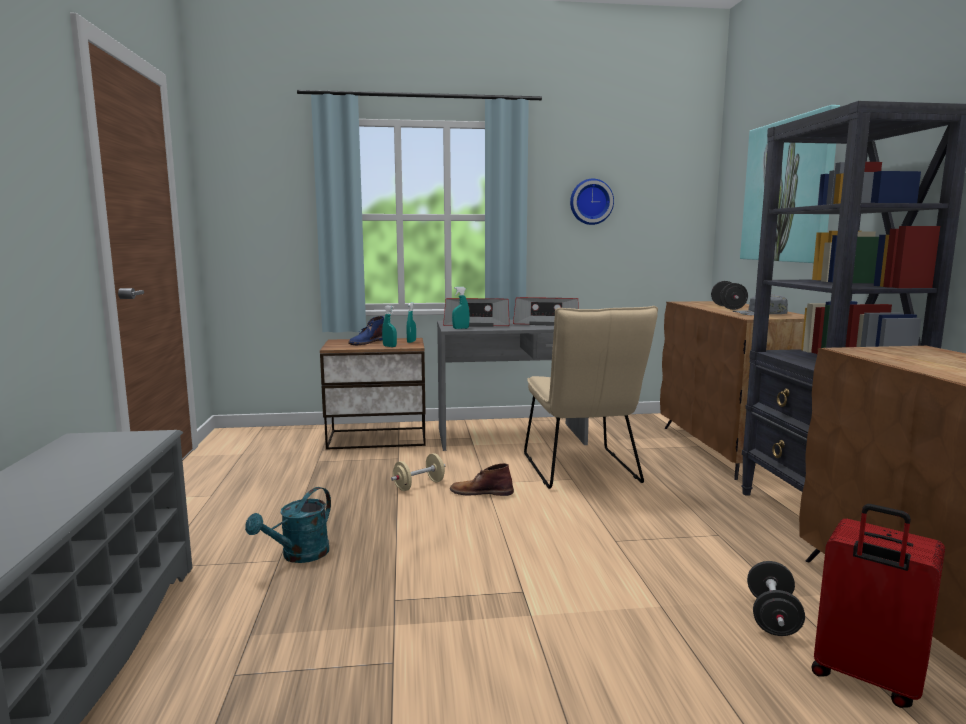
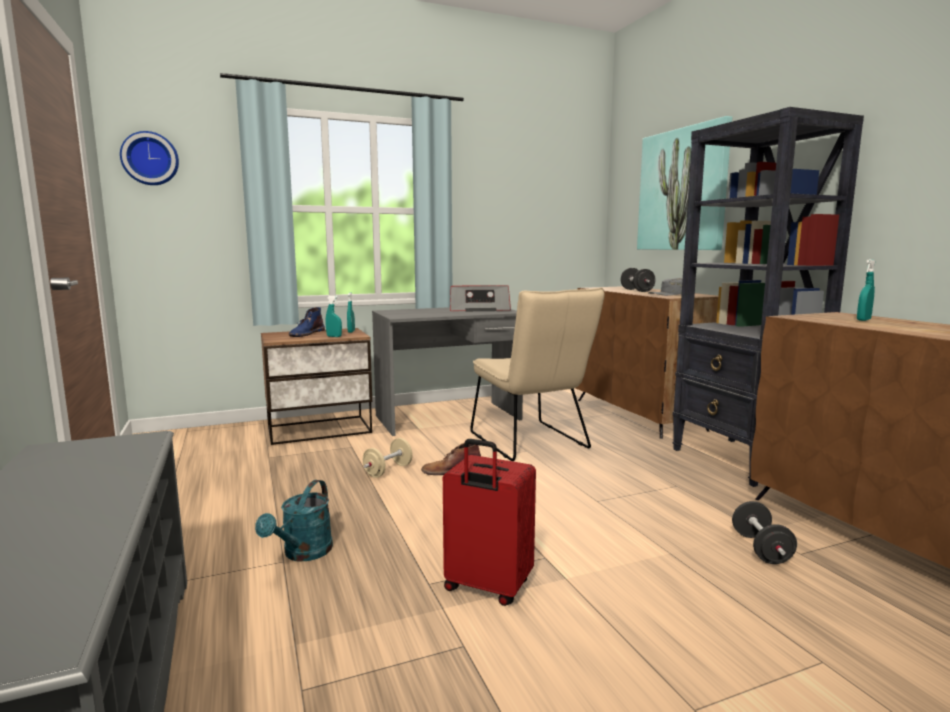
camera: 15 degrees left, 0 degrees up
radio [443,298,510,327] -> none
turquoise spray bottle [452,287,470,329] -> turquoise spray bottle moved to [857,259,875,321]
wall clock [570,179,614,225] -> wall clock moved to [120,131,179,185]
red suitcase [811,504,945,708] -> red suitcase moved to [443,439,536,606]

